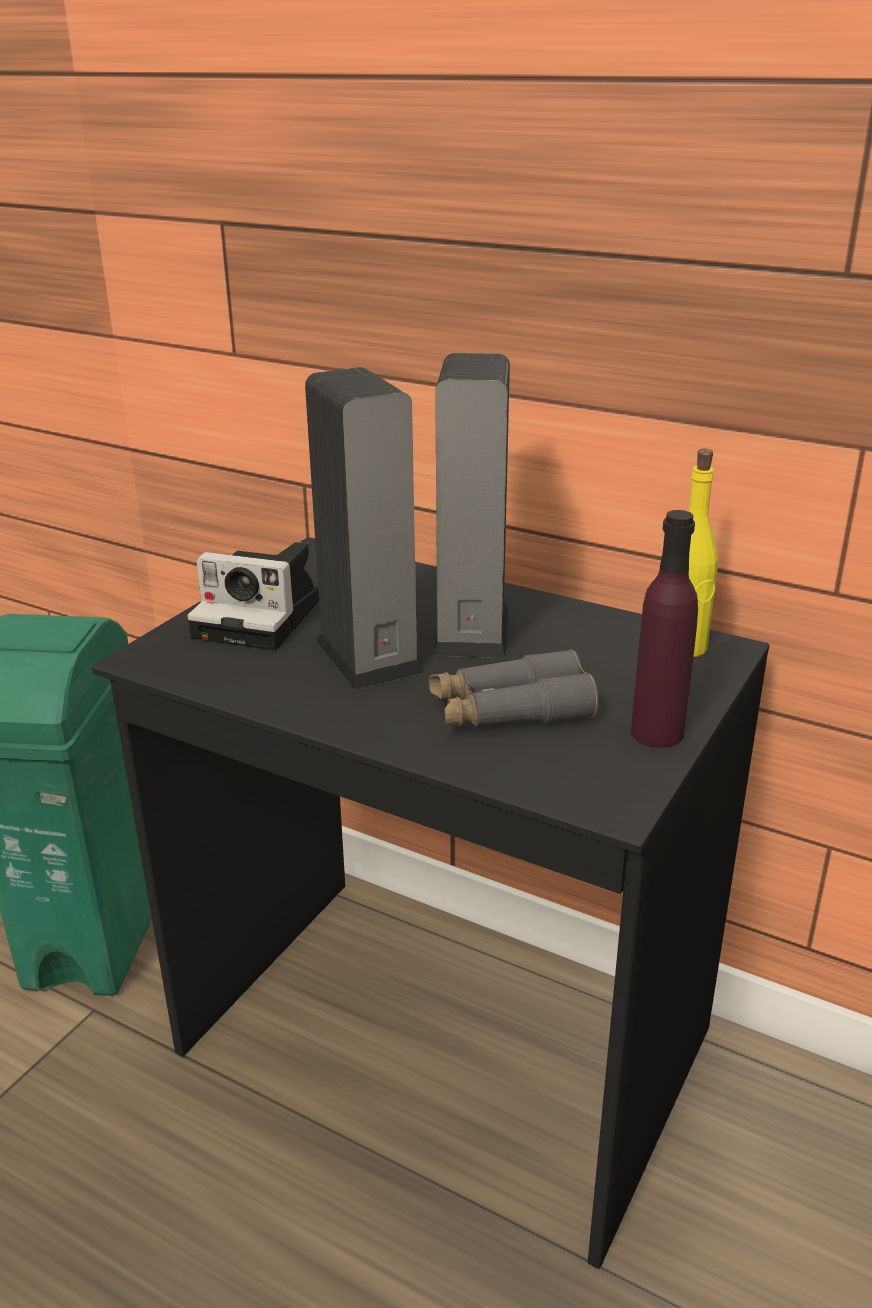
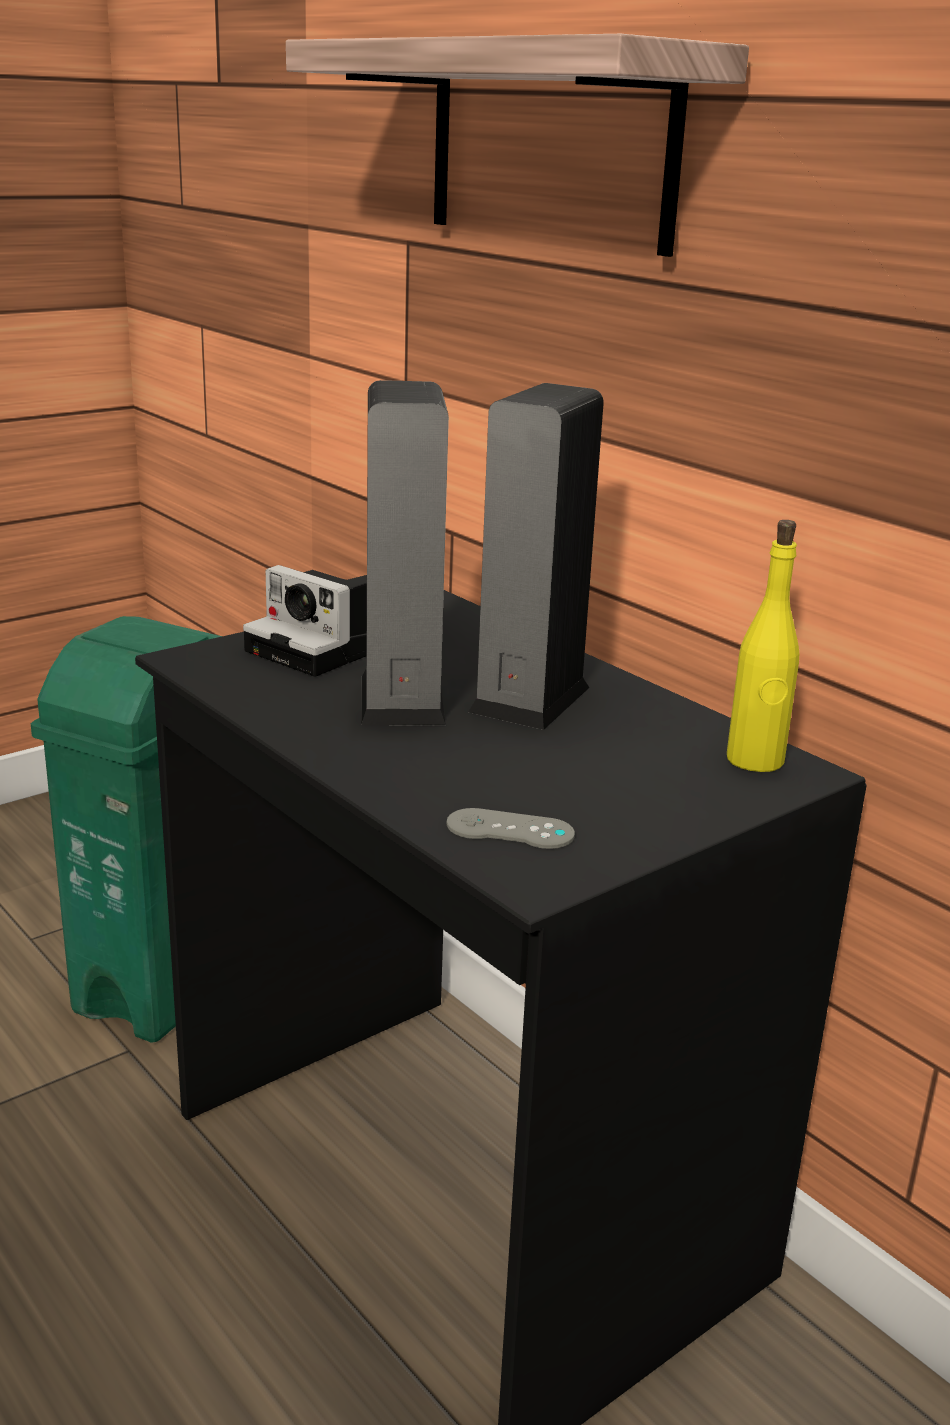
camera: 20 degrees right, 5 degrees down
grey binoculars [429,649,599,726] -> none
purple bottle [631,510,698,748] -> none
none -> shelf [286,34,749,257]
none -> grey game controller [446,808,575,849]

